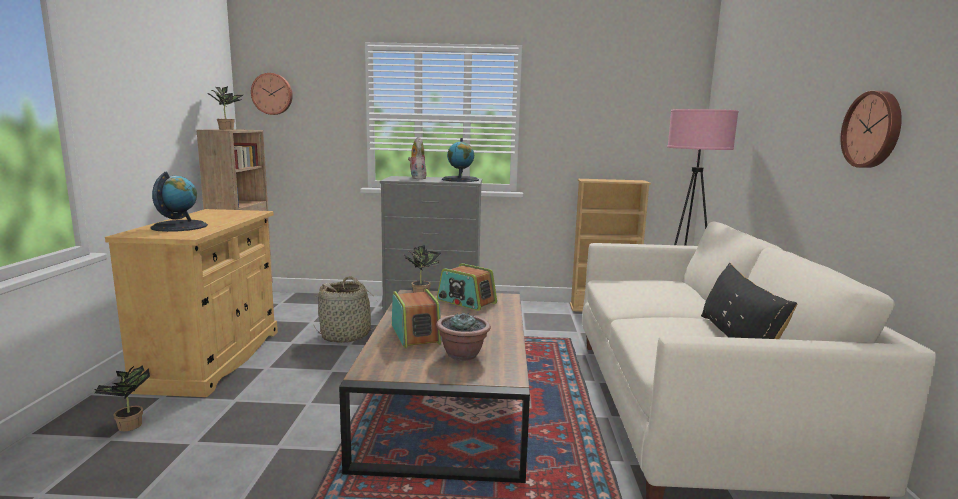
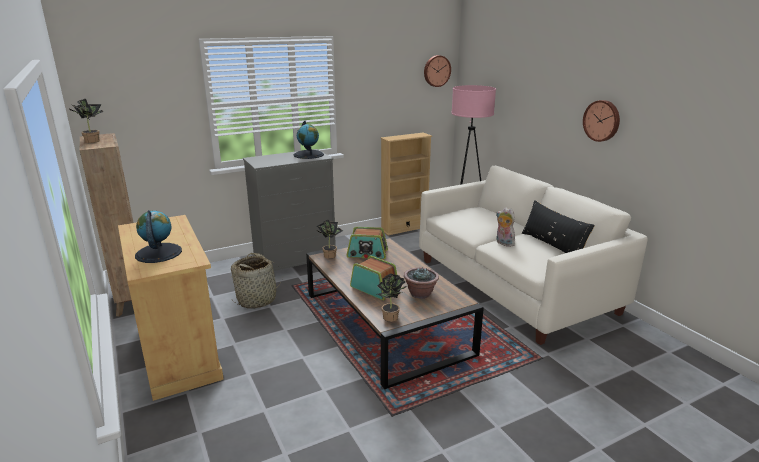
camera: 30 degrees left, 10 degrees up
potted plant [94,365,150,431] -> potted plant moved to [377,274,408,322]
wall clock [251,73,293,115] -> wall clock moved to [424,55,451,87]
plush toy [408,137,427,179] -> plush toy moved to [496,207,516,247]

